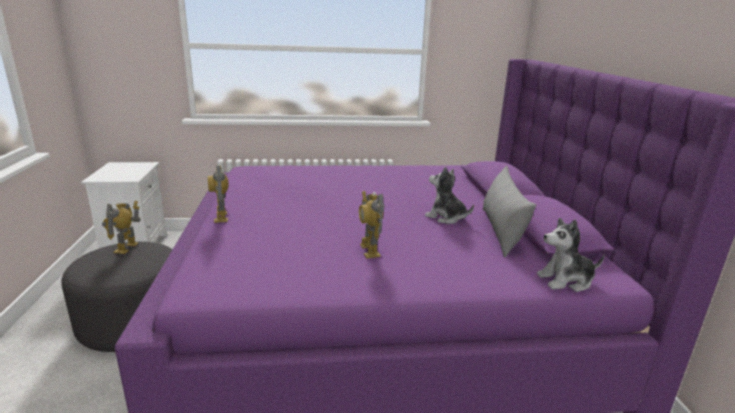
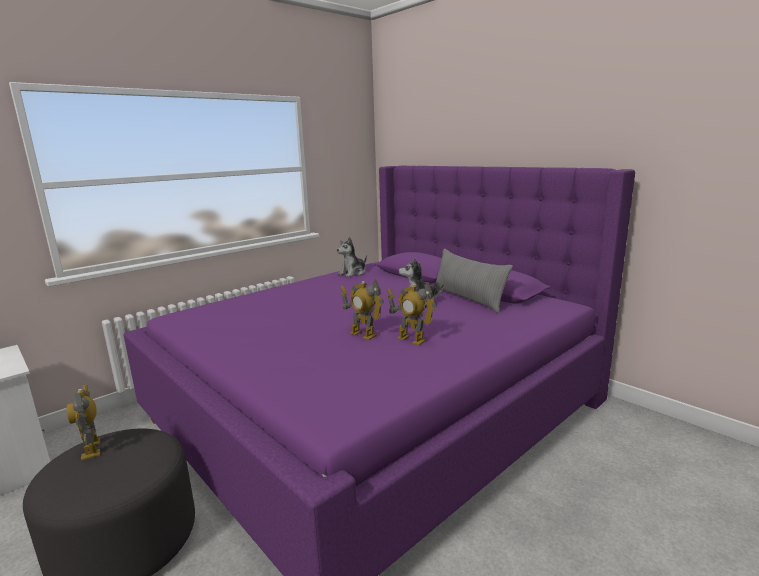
camera: 35 degrees left, 5 degrees down
toy robot [208,165,229,223] -> toy robot moved to [341,279,384,340]
plush toy [537,218,605,292] -> plush toy moved to [337,237,367,277]

